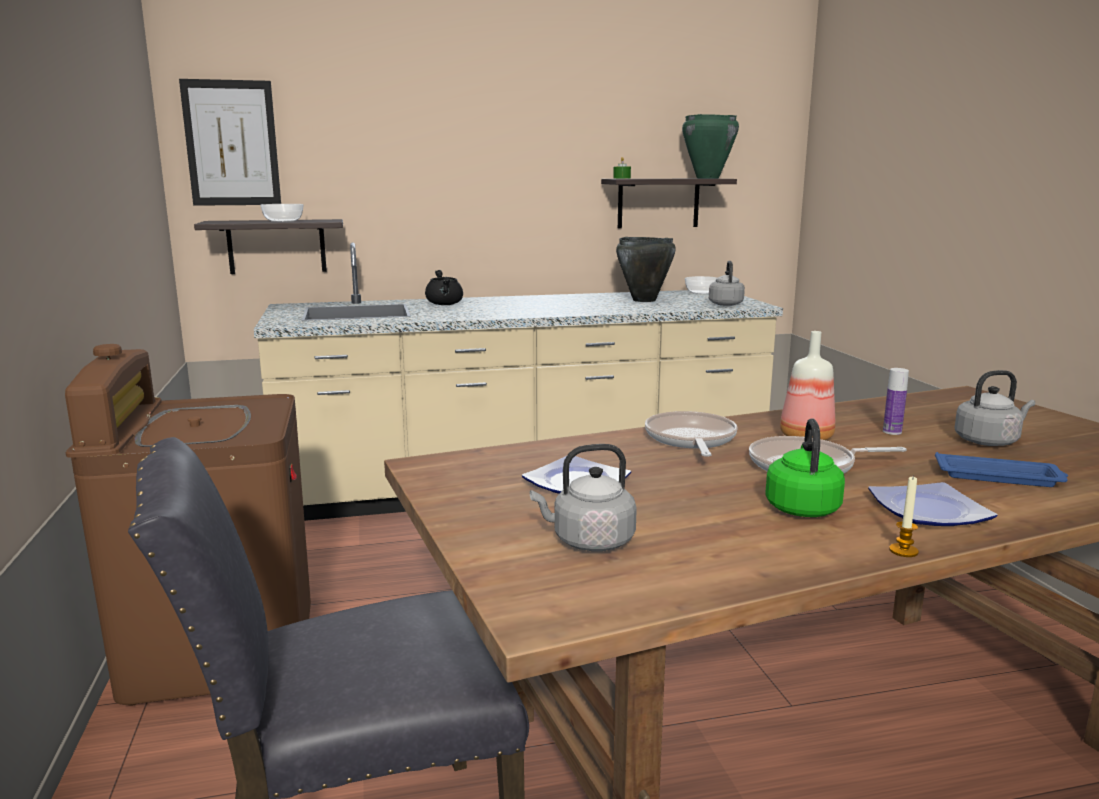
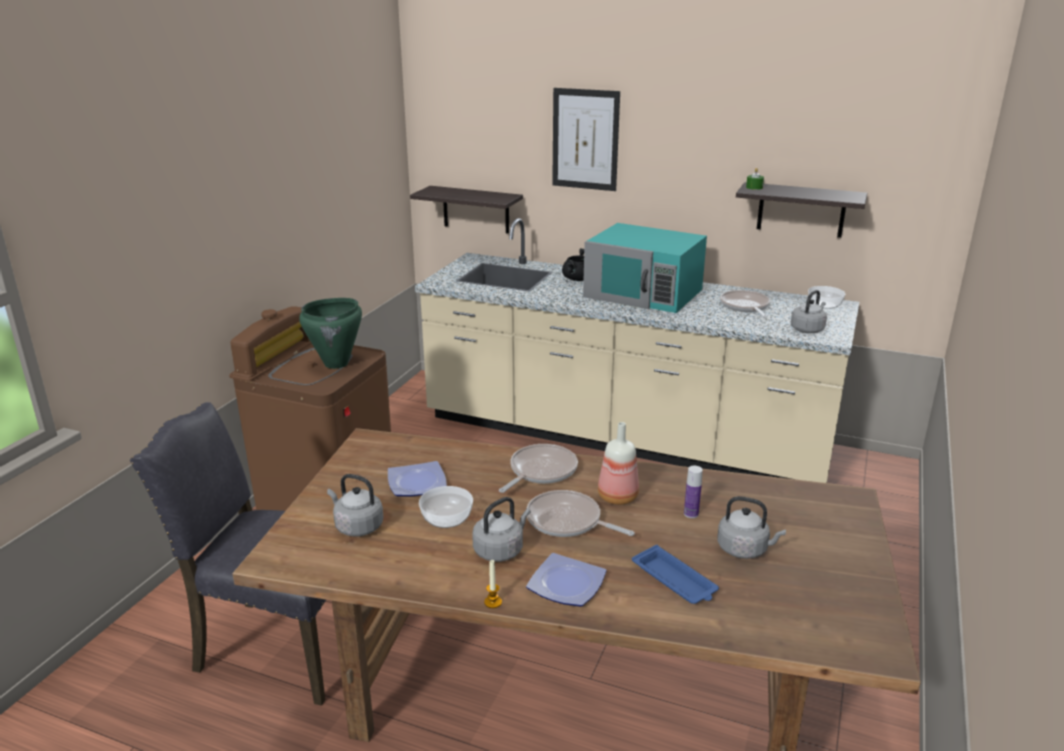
camera: 35 degrees right, 10 degrees up
picture [179,79,281,206] -> picture moved to [552,88,620,191]
bowl [260,204,304,222] -> bowl moved to [419,486,473,528]
black cooking pot [616,237,676,302] -> frying pan [720,290,770,317]
green cooking pot [682,114,739,178] -> green cooking pot moved to [299,298,362,369]
green kettle [765,418,845,517] -> grey kettle [472,497,530,562]
none -> turquoise microwave [583,223,707,313]

